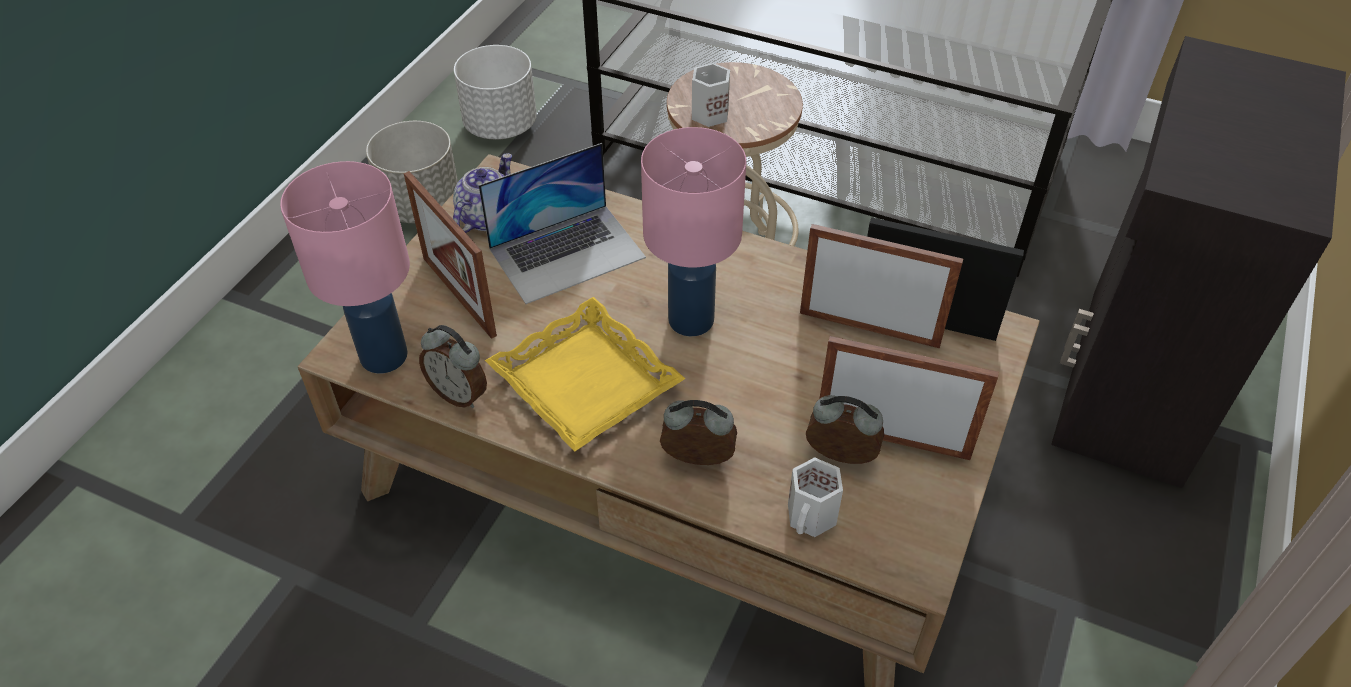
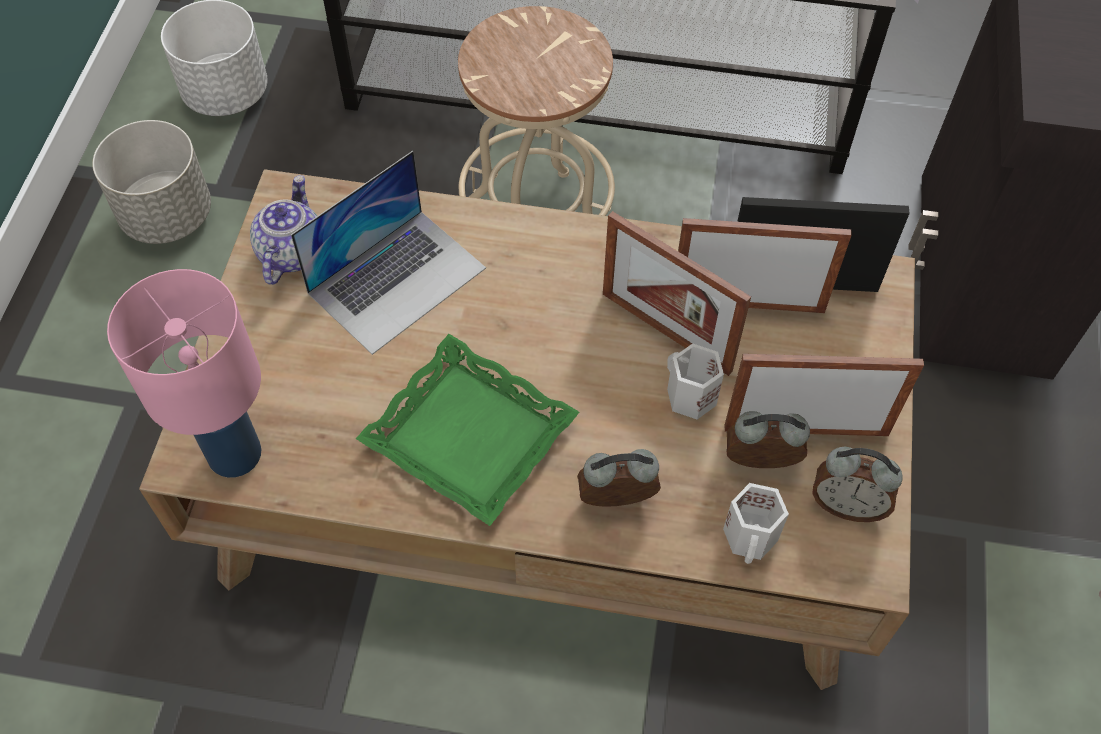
camera: 15 degrees left, 10 degrees up
picture frame [404,171,497,339] -> picture frame moved to [603,211,751,376]
alarm clock [419,325,487,408] -> alarm clock moved to [812,447,903,522]
yellow tray [485,297,685,452] -> green tray [356,334,579,526]
pink table lamp [641,127,746,336] -> none
white mug [692,63,730,127] -> white mug moved to [667,344,724,419]

